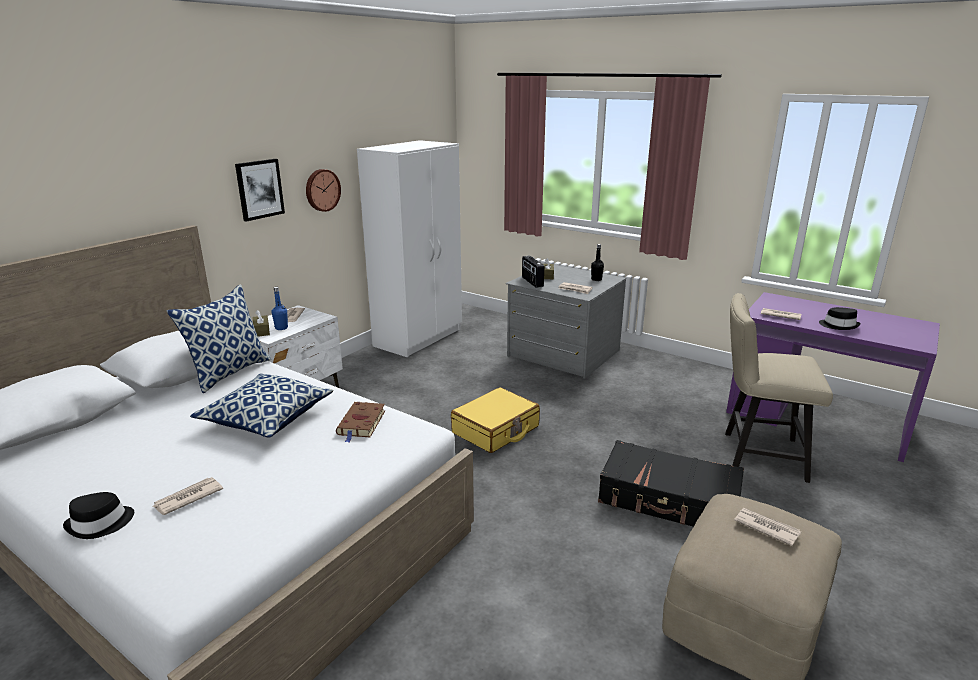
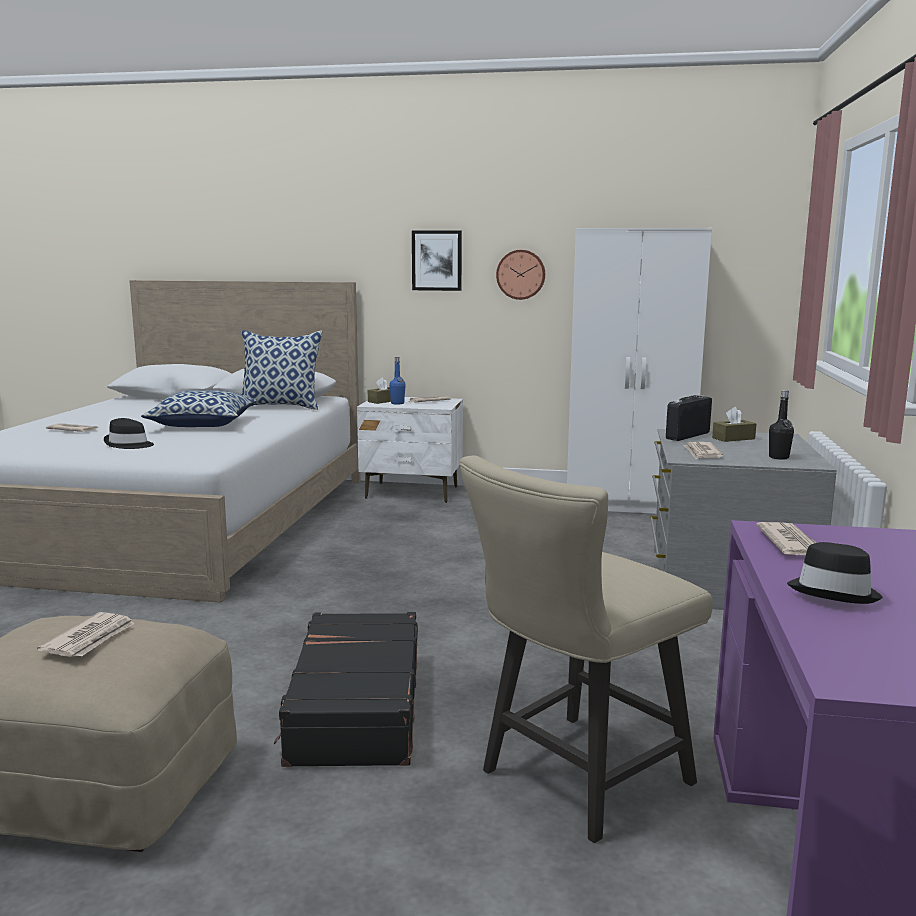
camera: 65 degrees right, 10 degrees down
black hat [63,492,134,539] -> black hat moved to [104,418,154,449]
brown book [336,402,385,442] -> none
yellow suitcase [451,387,540,453] -> none
beige chair [725,293,833,483] -> beige chair turned 120 degrees counterclockwise [459,455,713,843]

